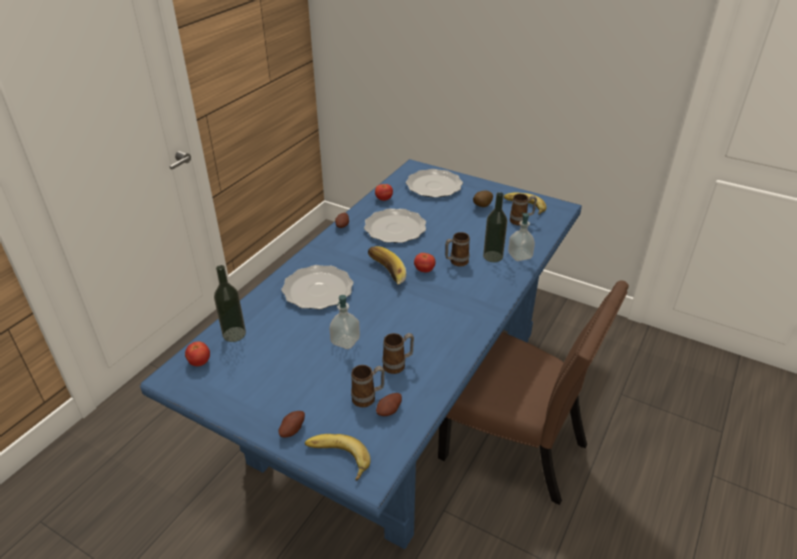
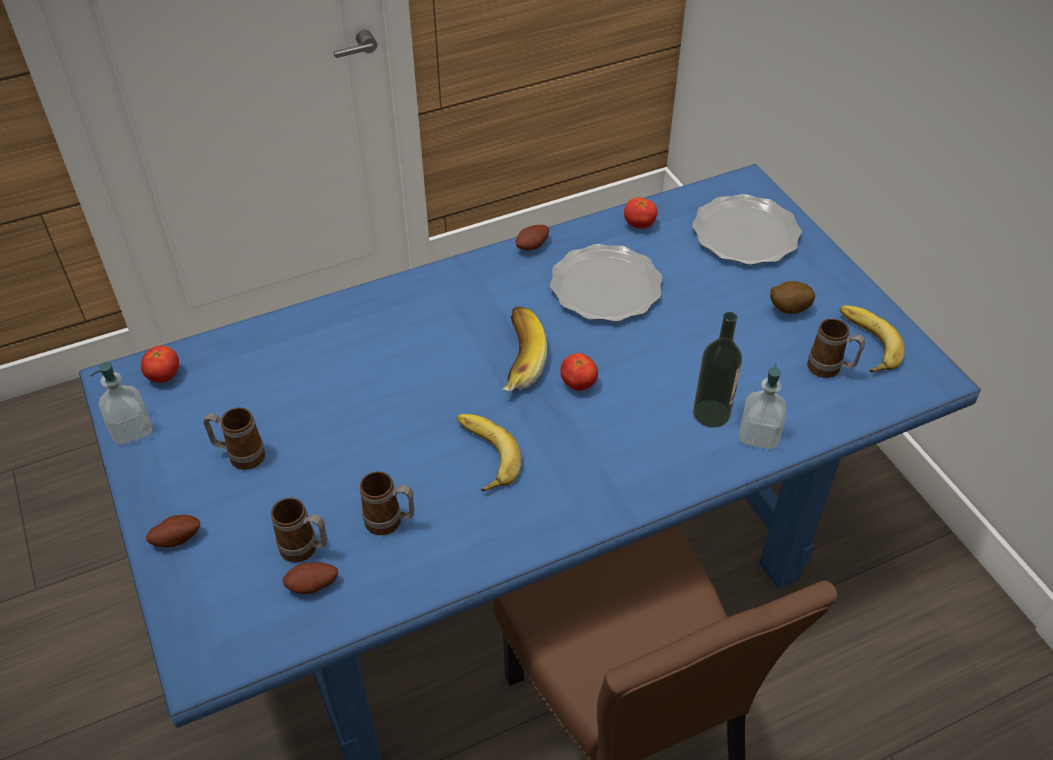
camera: 35 degrees right, 10 degrees up
bottle [214,265,246,342] -> none
plate [282,265,354,309] -> none
banana [305,434,371,481] -> banana moved to [457,414,522,491]
soap dispenser [330,295,360,349] -> soap dispenser moved to [90,362,153,445]
mug [445,232,470,267] -> mug moved to [204,407,265,470]

